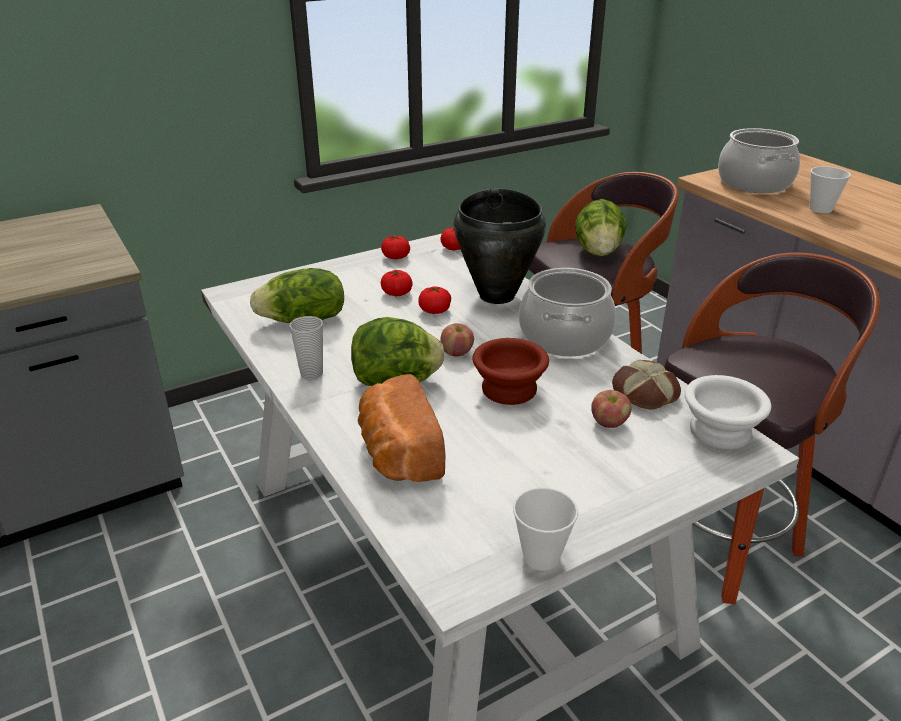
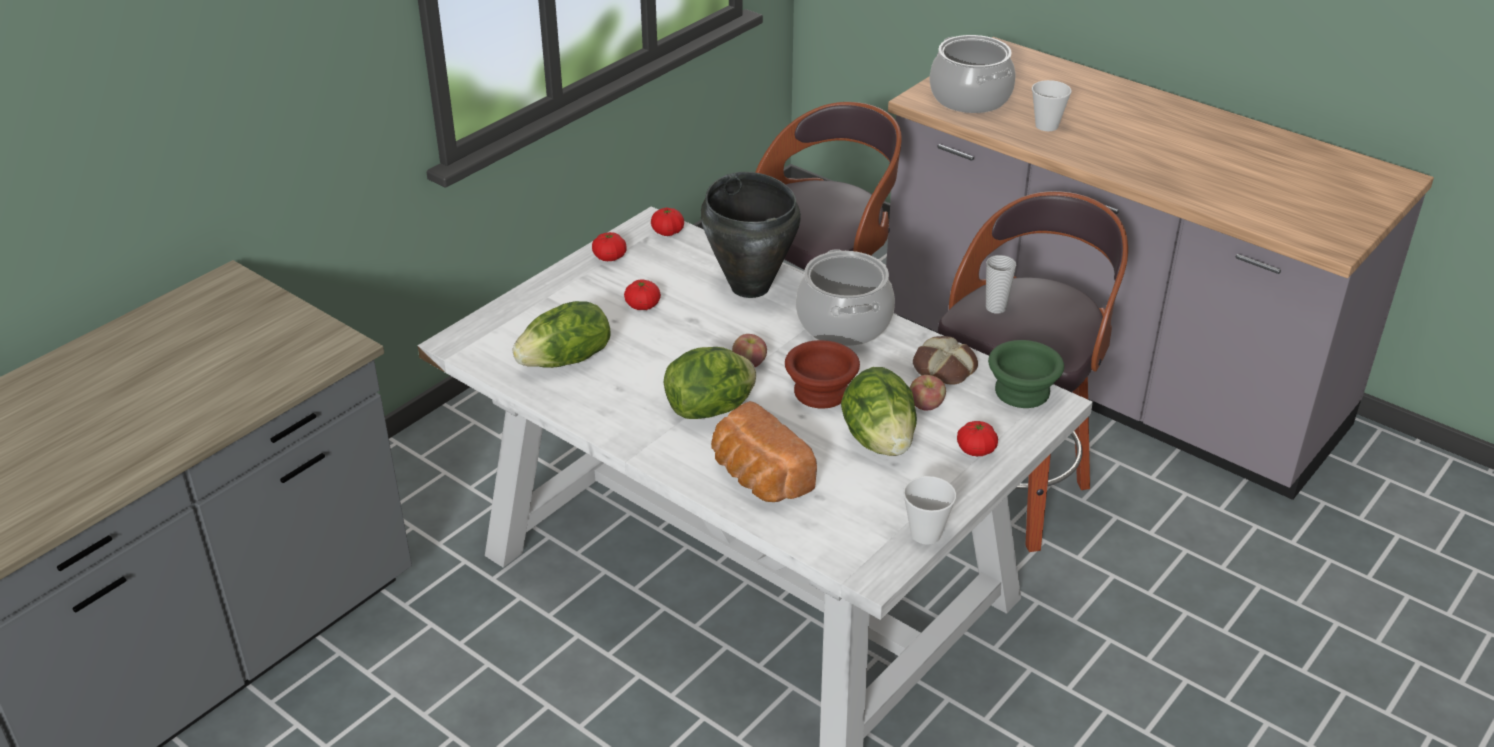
camera: 20 degrees left, 5 degrees up
cup [290,316,323,380] -> cup moved to [986,255,1016,314]
tomato [418,287,451,314] -> tomato moved to [957,421,998,456]
lettuce [575,199,627,256] -> lettuce moved to [841,367,917,456]
white bowl [685,375,771,449] -> green bowl [988,340,1064,408]

